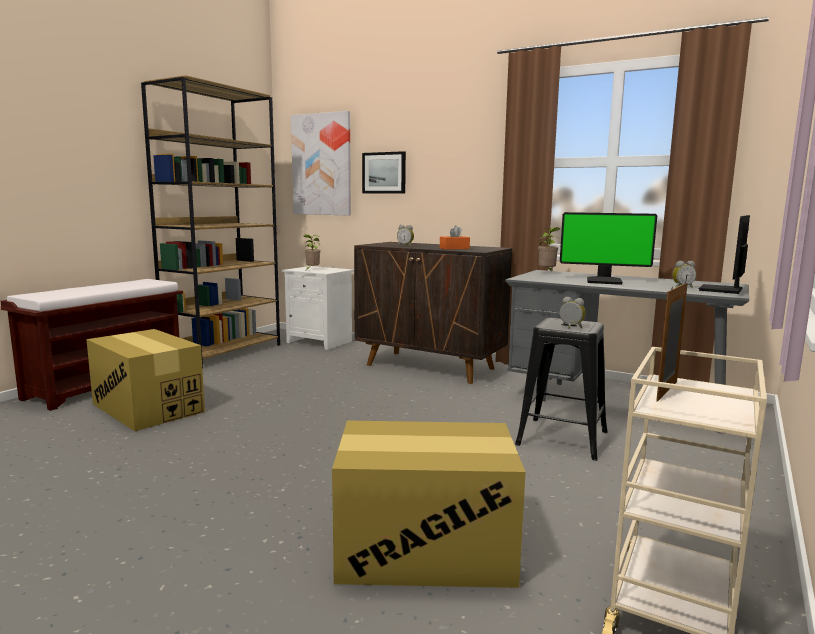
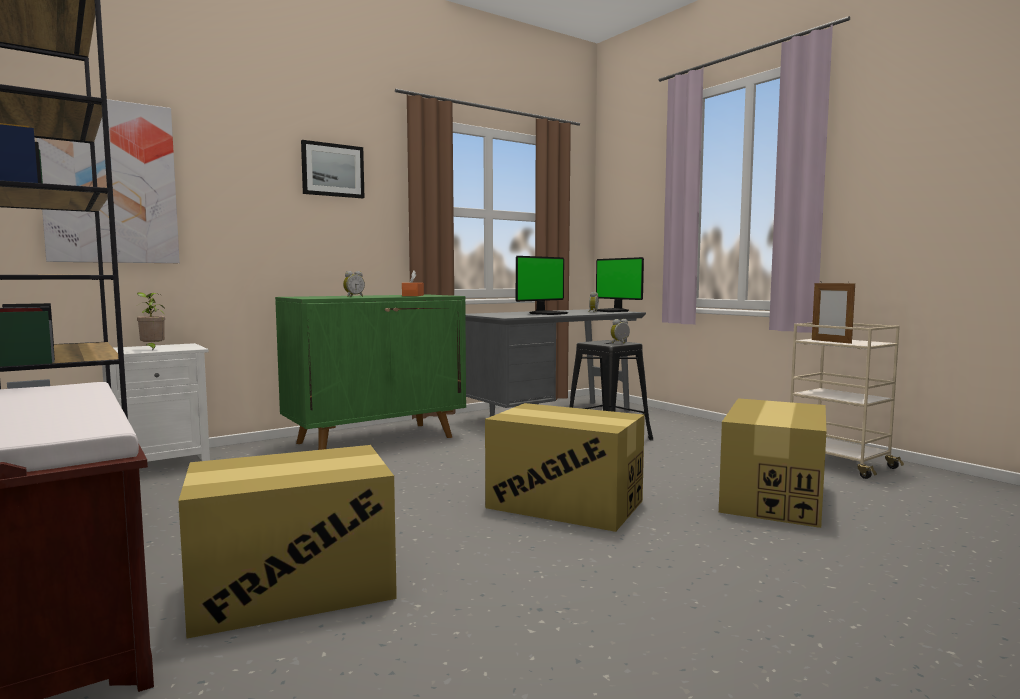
camera: 65 degrees left, 5 degrees down
brown cabinet [354,242,512,384] -> green cabinet [275,295,466,450]
picture [362,151,406,194] -> picture moved to [301,140,365,198]
potted plant [538,227,560,272] -> none
none -> cardboard box [485,403,645,532]

